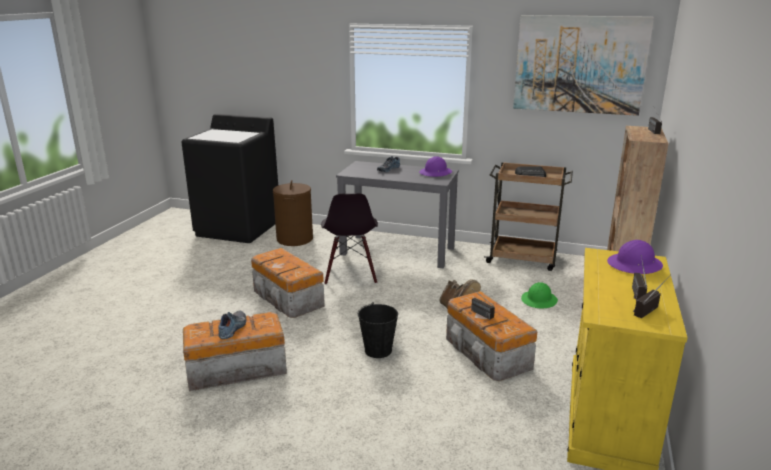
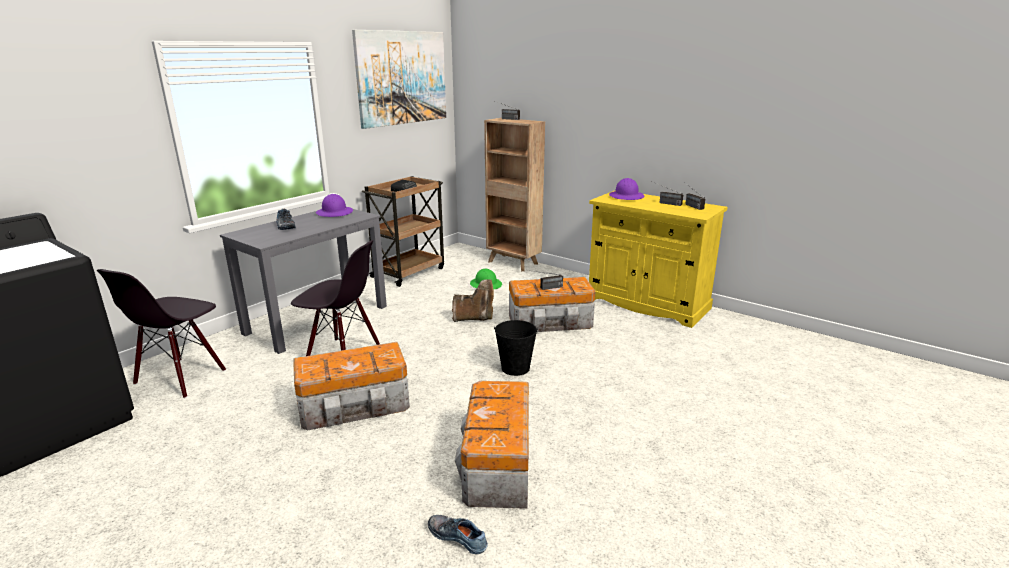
camera: 70 degrees left, 0 degrees up
shoe [218,310,246,339] -> shoe moved to [428,515,488,554]
brown laundry basket [273,180,313,246] -> black chair [97,269,226,398]

